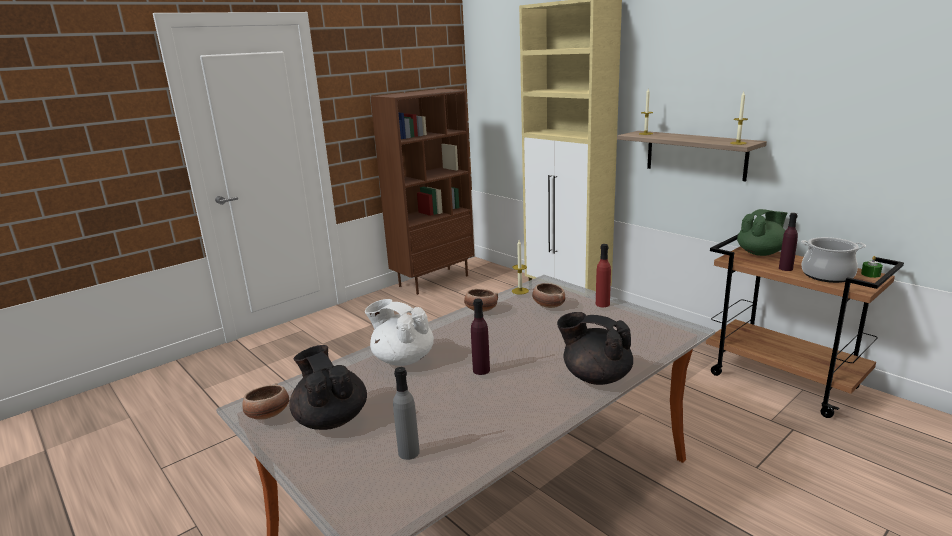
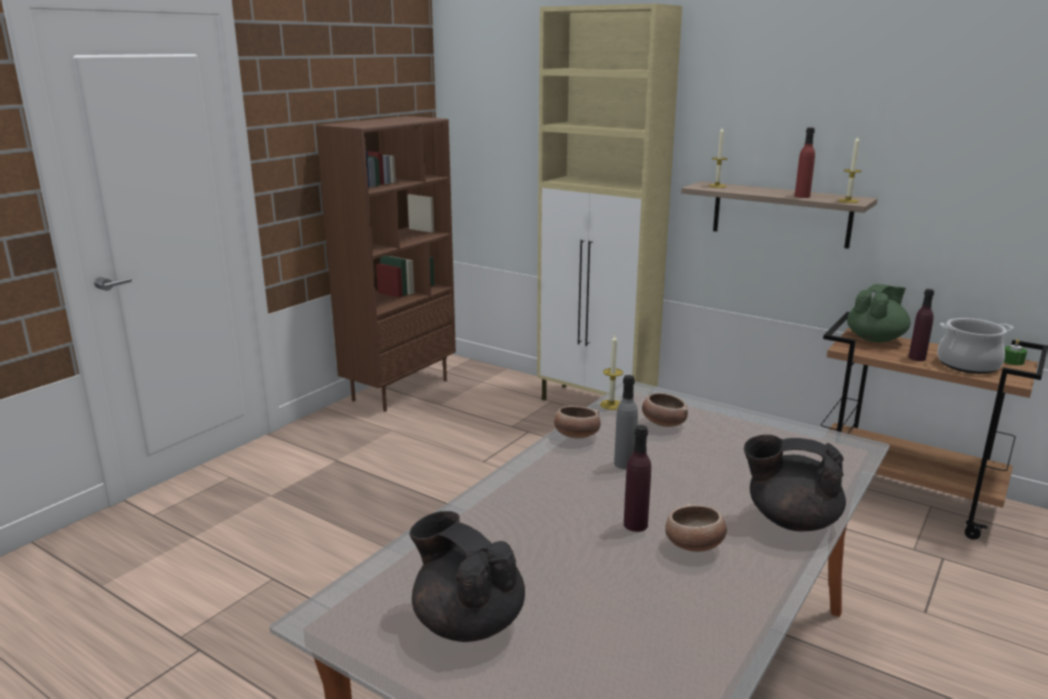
camera: 15 degrees left, 0 degrees up
bowl [242,383,289,420] -> bowl moved to [665,503,727,552]
white teapot [365,299,434,366] -> none
grey bottle [393,367,420,460] -> grey bottle moved to [614,375,638,469]
red bottle [596,244,611,307] -> red bottle moved to [795,128,815,198]

